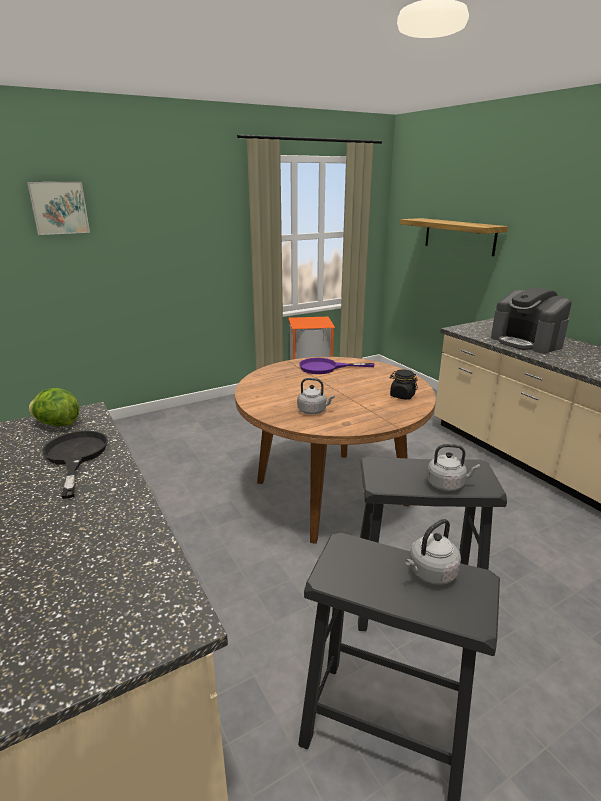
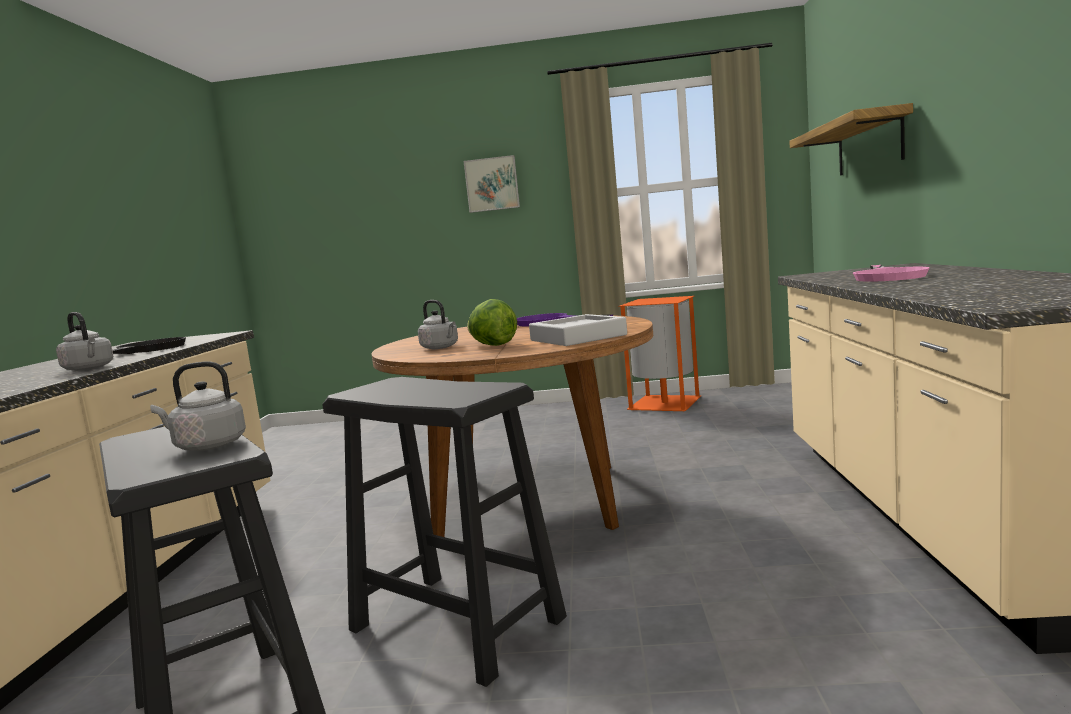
camera: 35 degrees right, 15 degrees down
picture [27,182,90,235] -> picture moved to [464,155,520,213]
lettuce [28,388,79,426] -> lettuce moved to [467,299,517,346]
black jar [390,369,418,400] -> grey tray [529,314,627,346]
grey kettle [427,444,480,491] -> grey kettle moved to [56,312,114,371]
coffee machine [491,287,572,353] -> pink frying pan [853,265,929,282]

